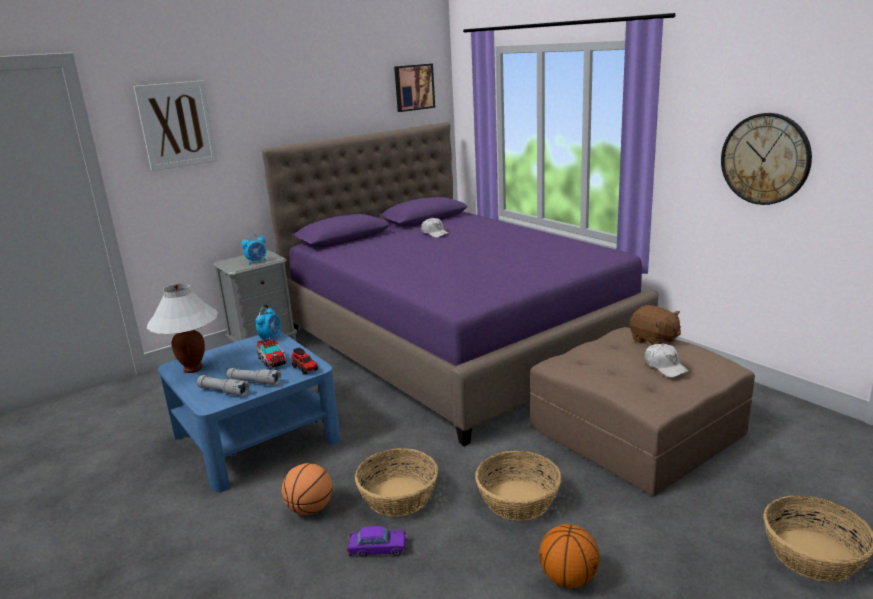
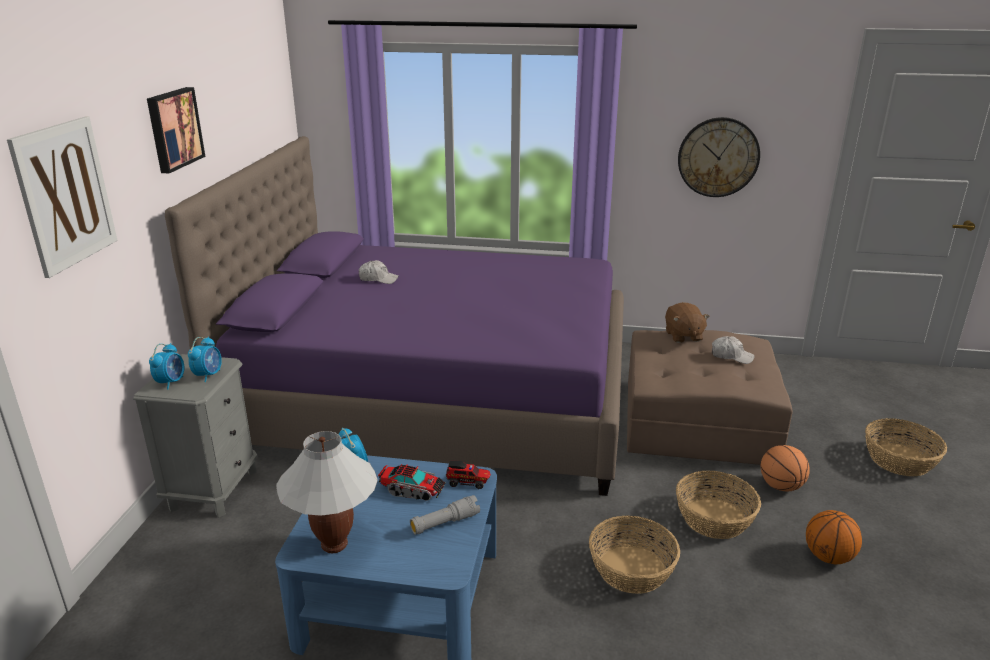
camera: 45 degrees left, 5 degrees up
grey flashlight [197,375,250,397] -> none
basketball [282,463,332,515] -> basketball moved to [761,445,810,491]
purple toy car [347,526,407,557] -> none
picture [394,64,435,112] -> picture moved to [147,87,206,173]
brown plush toy [630,305,681,345] -> brown plush toy turned 75 degrees clockwise [665,302,710,343]
none -> alarm clock [149,343,184,390]

